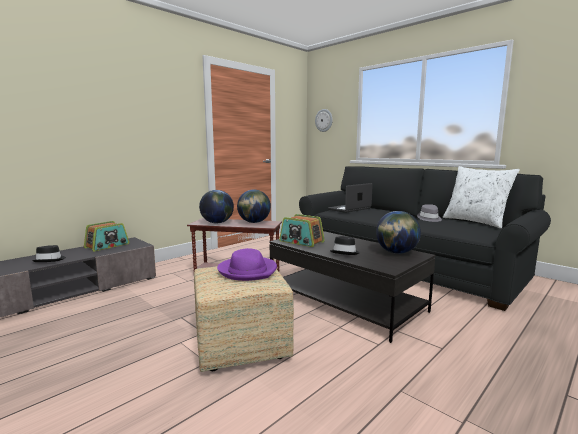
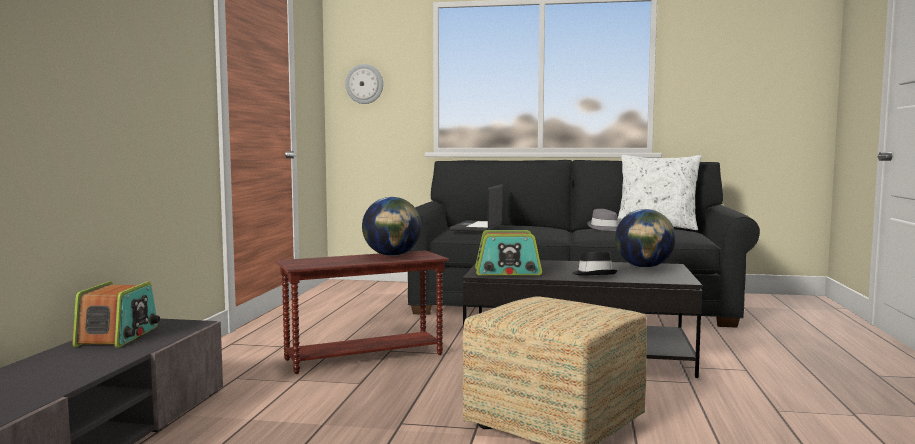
camera: 35 degrees left, 5 degrees down
black hat [32,245,66,262] -> none
globe [199,190,234,223] -> none
purple hat [217,248,277,281] -> none

